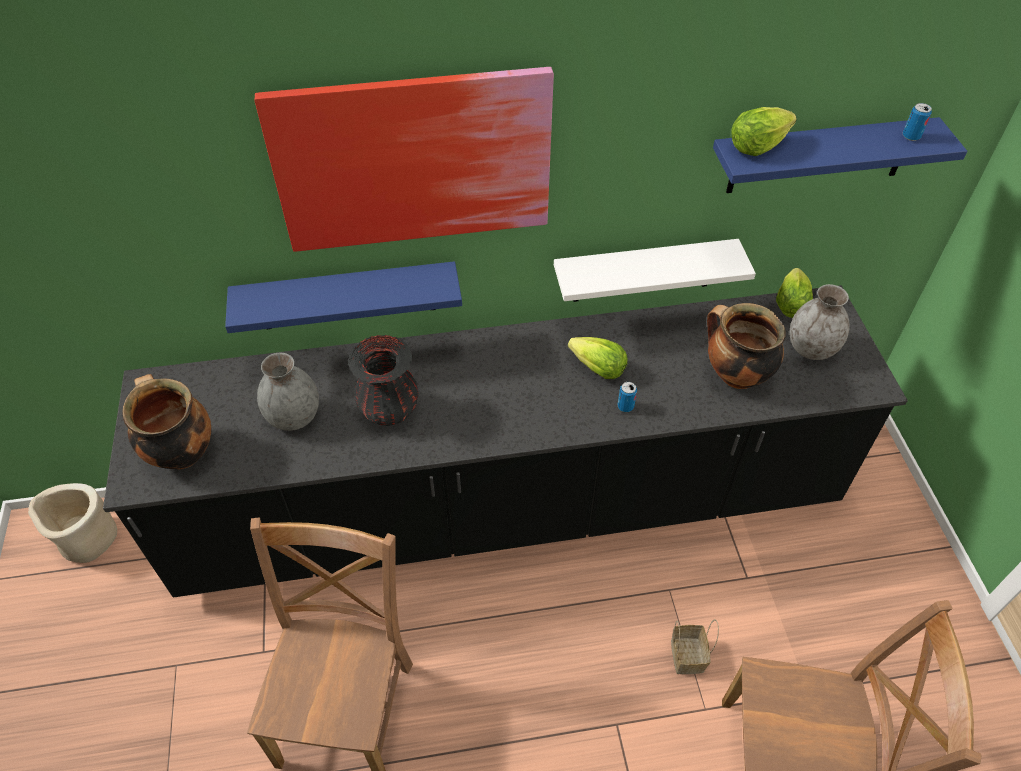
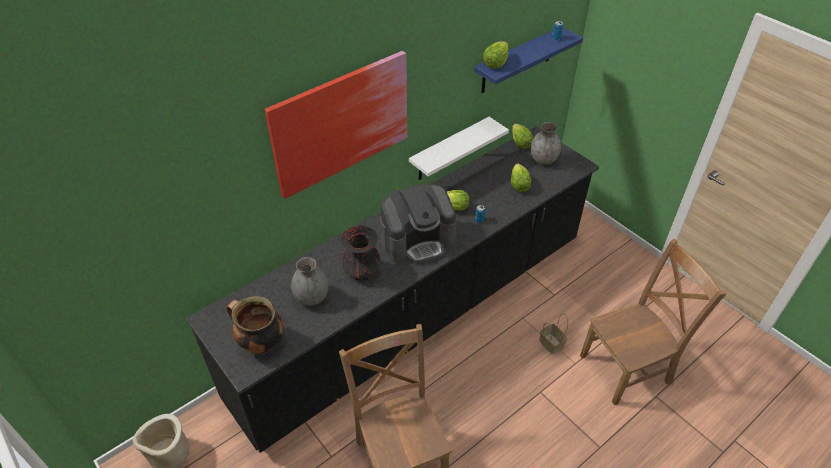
camera: 30 degrees left, 5 degrees down
blue shelf [225,261,462,333] -> none
cooking pot [707,303,786,389] -> lettuce [511,163,531,192]
none -> coffee machine [380,184,457,263]

